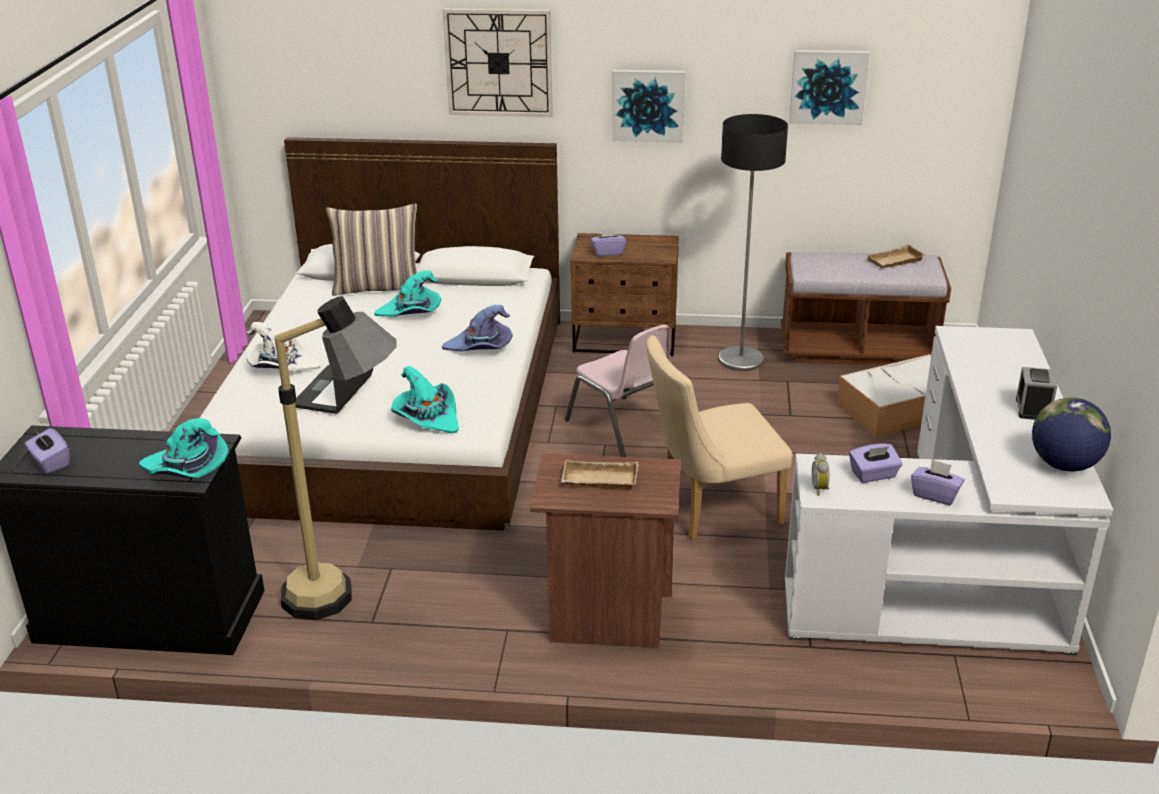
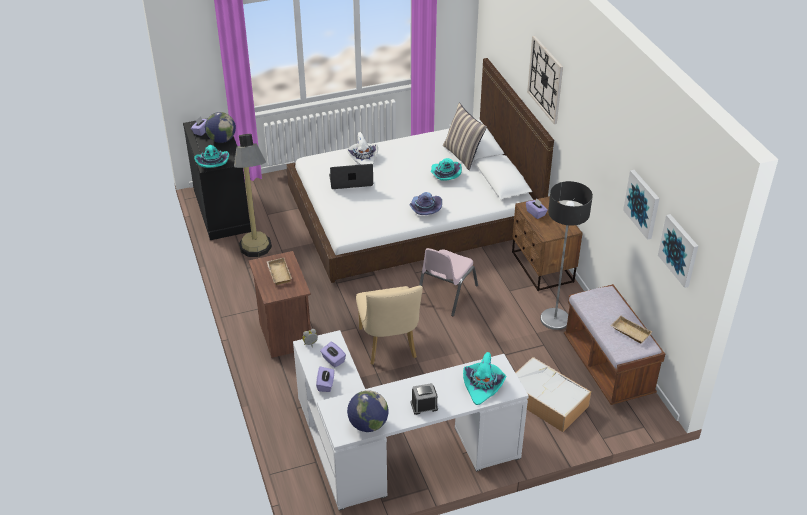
camera: 65 degrees right, 10 degrees up
turquoise hat [391,366,459,433] -> turquoise hat moved to [463,352,506,405]
picture [612,70,685,143] -> picture moved to [658,214,698,288]
beige chair [647,335,792,540] -> beige chair turned 150 degrees counterclockwise [356,286,423,365]
none -> globe [205,112,236,143]

